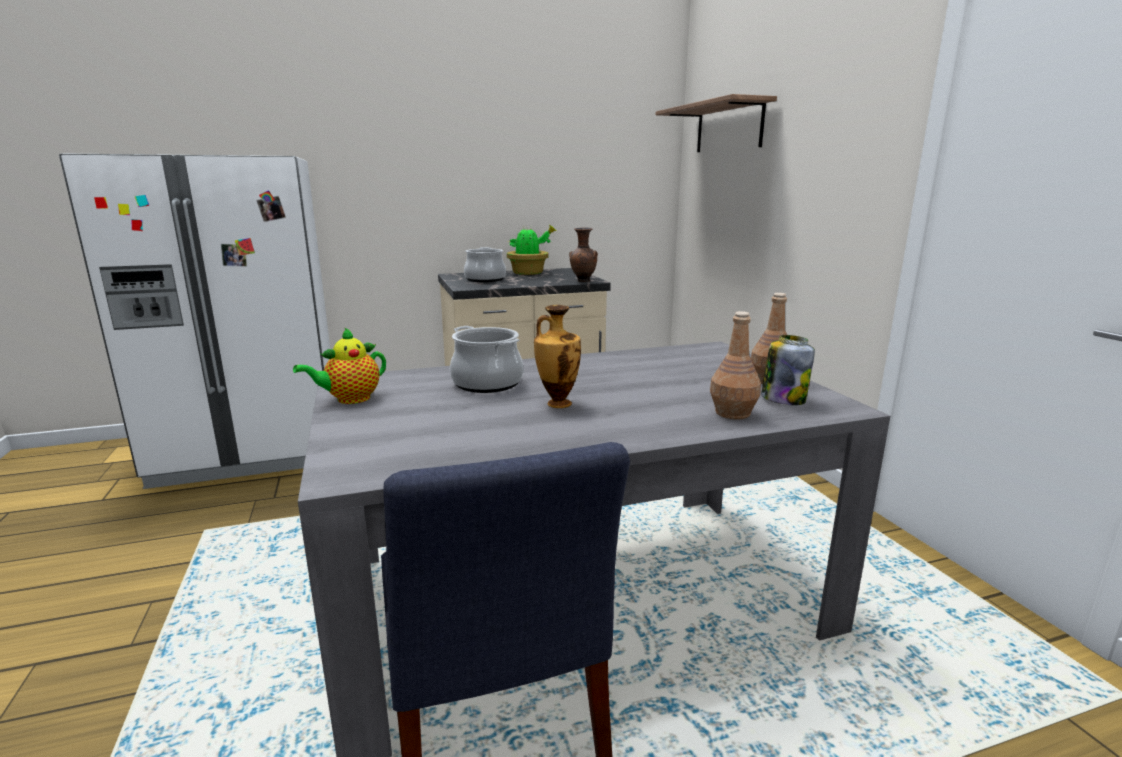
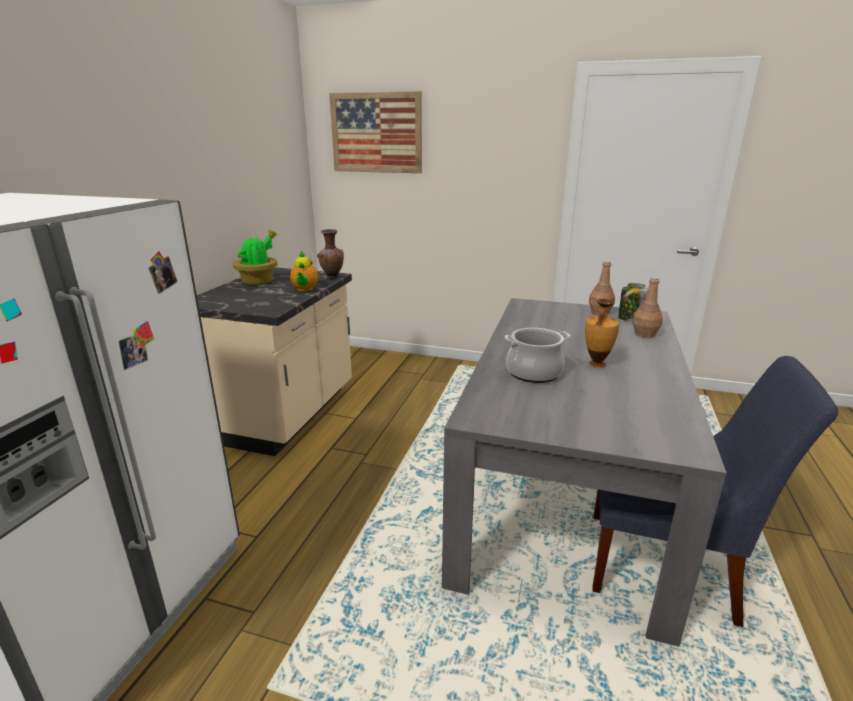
camera: 55 degrees left, 5 degrees up
teapot [293,327,386,404] -> teapot moved to [290,251,318,291]
cooking pot [464,247,506,282] -> none
shelf [656,94,777,152] -> picture [329,91,422,173]

